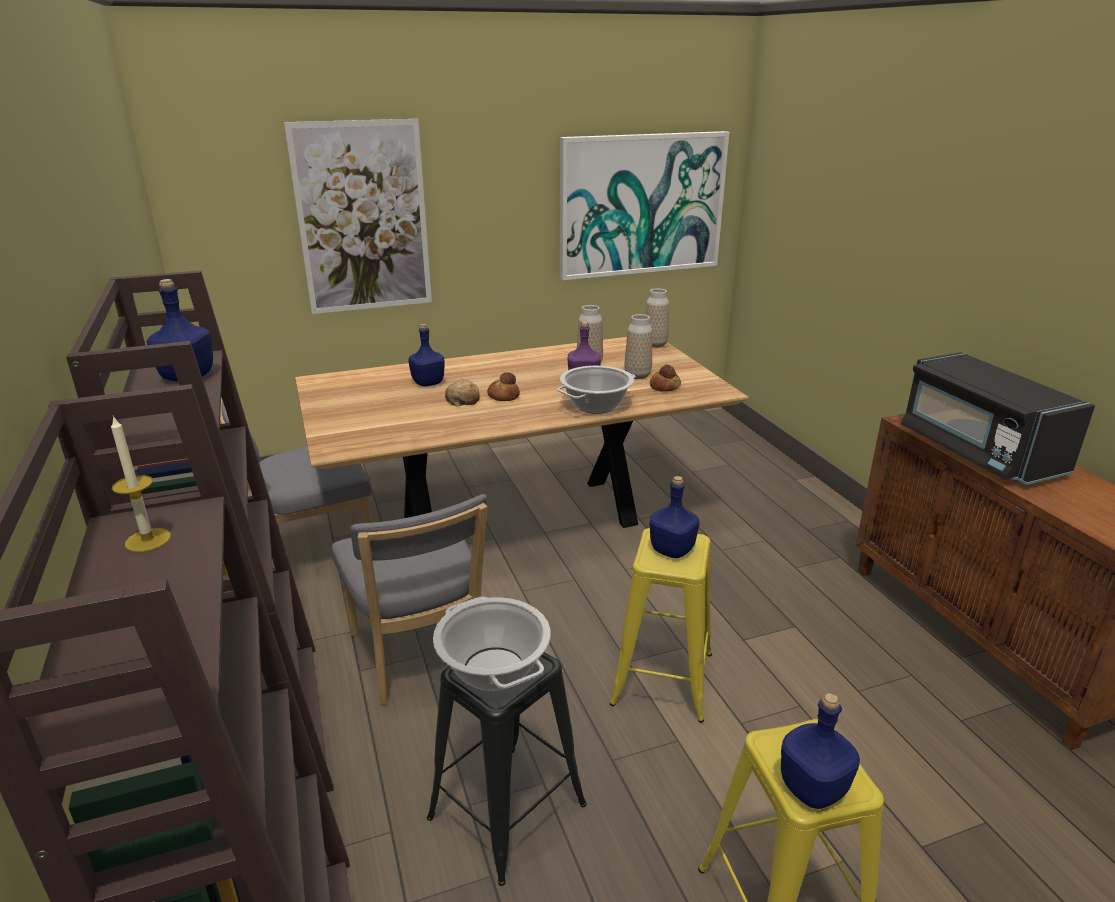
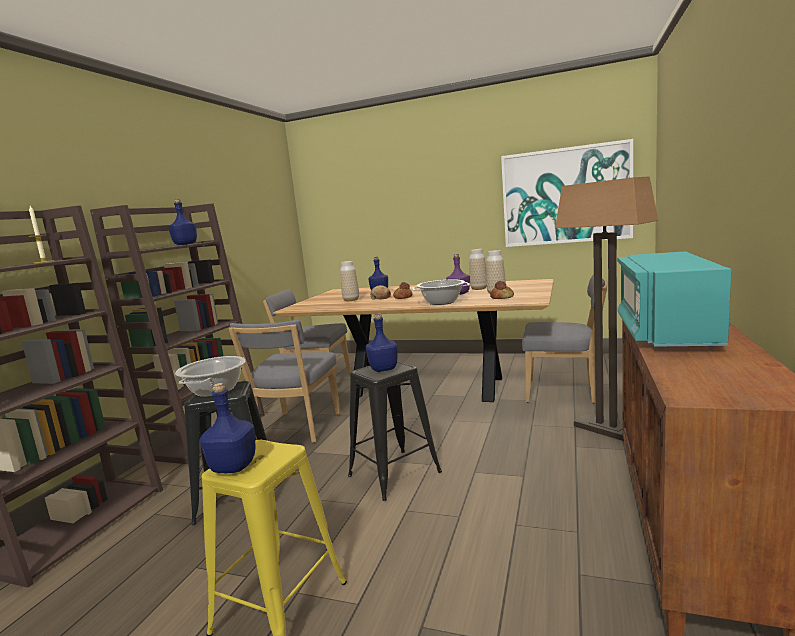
camera: 40 degrees right, 15 degrees down
picture [284,119,432,314] -> none
yellow stool [610,528,712,723] -> black stool [348,361,442,501]
vase [645,288,669,348] -> vase moved to [340,261,359,301]
black microwave [901,352,1095,485] -> turquoise microwave [617,251,731,348]
none -> grey chair [522,275,607,404]
none -> floor lamp [555,176,659,441]

